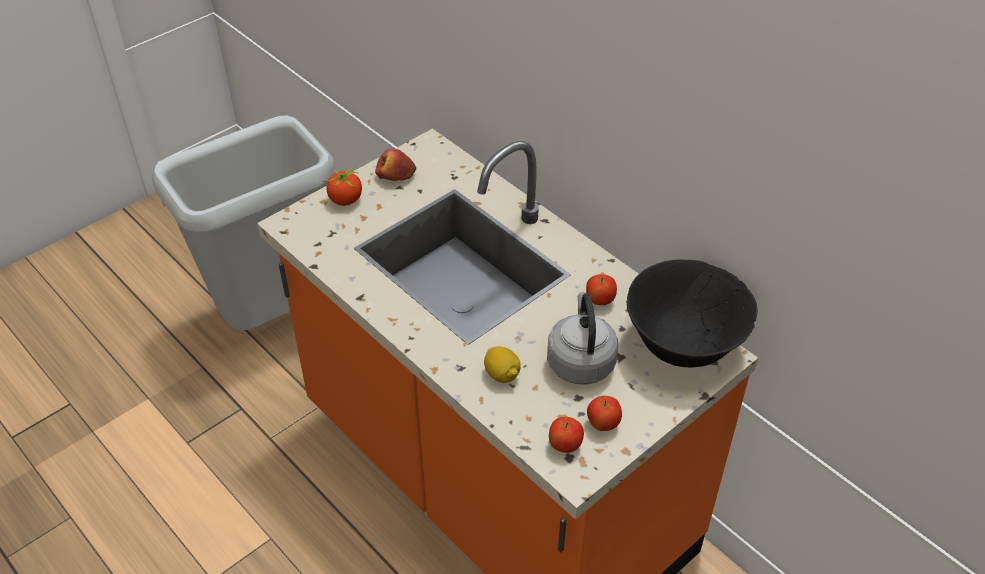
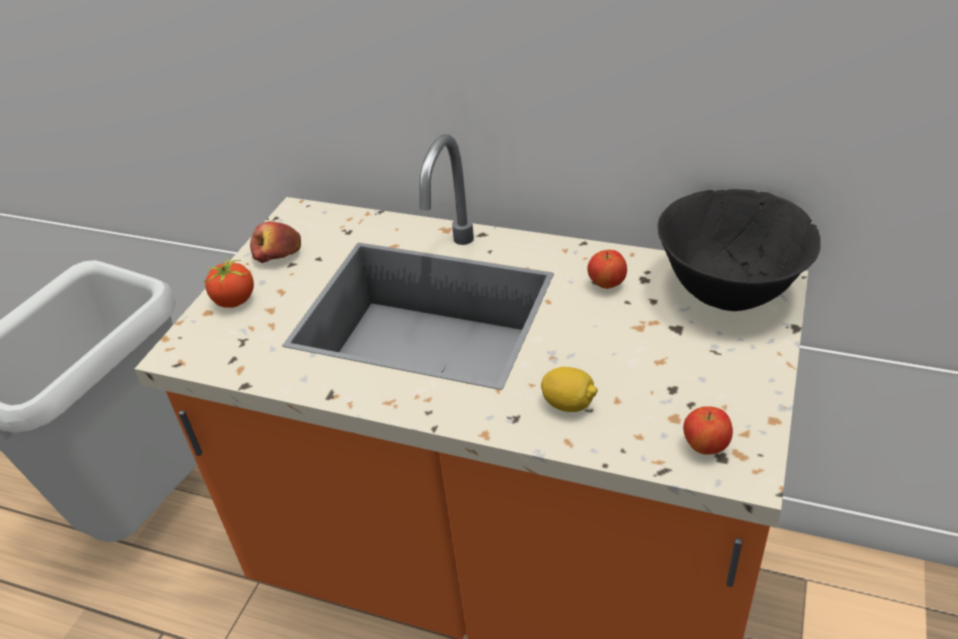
camera: 25 degrees left, 5 degrees down
grey kettle [547,292,618,385] -> none
apple [587,396,622,431] -> none

